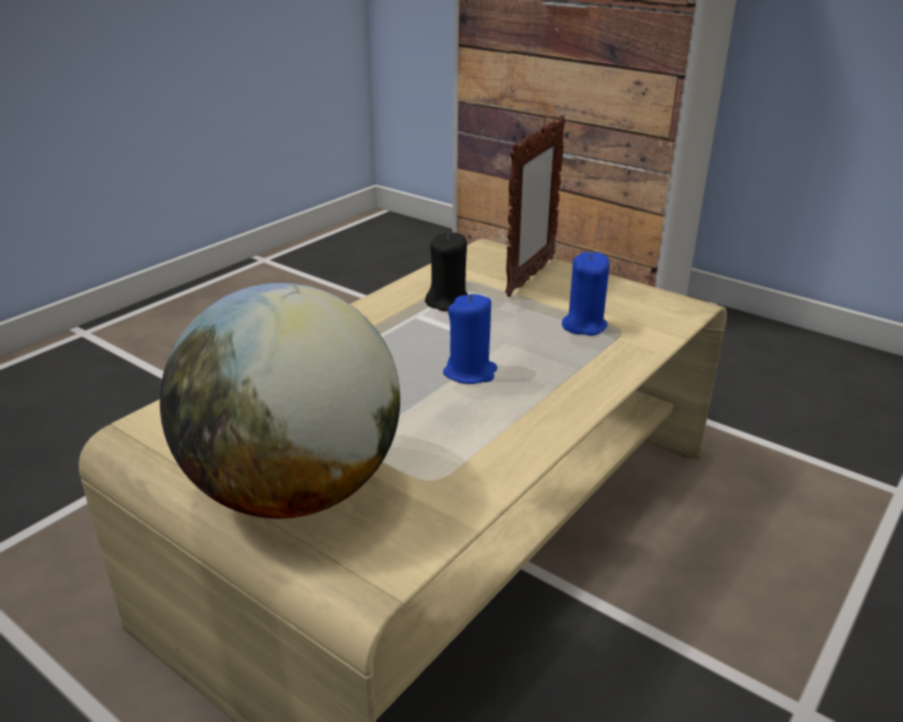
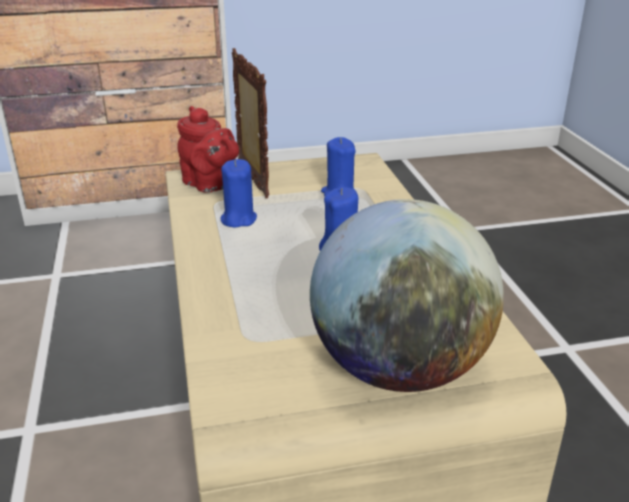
camera: 50 degrees left, 0 degrees up
black candle [425,232,468,311] -> blue candle [220,159,257,228]
none -> red teapot [177,106,239,193]

